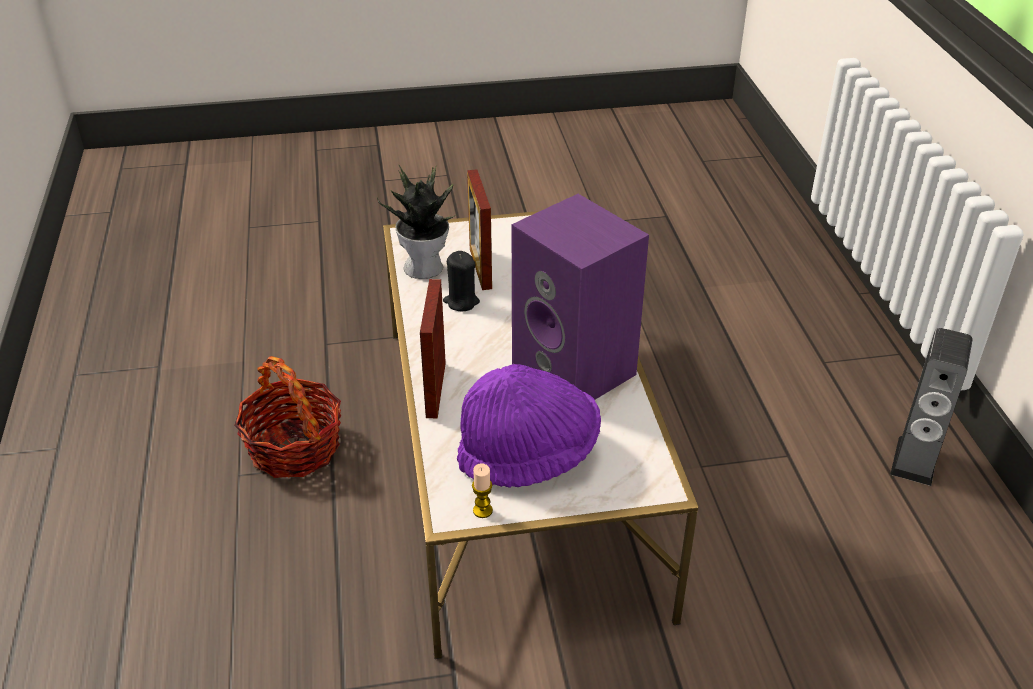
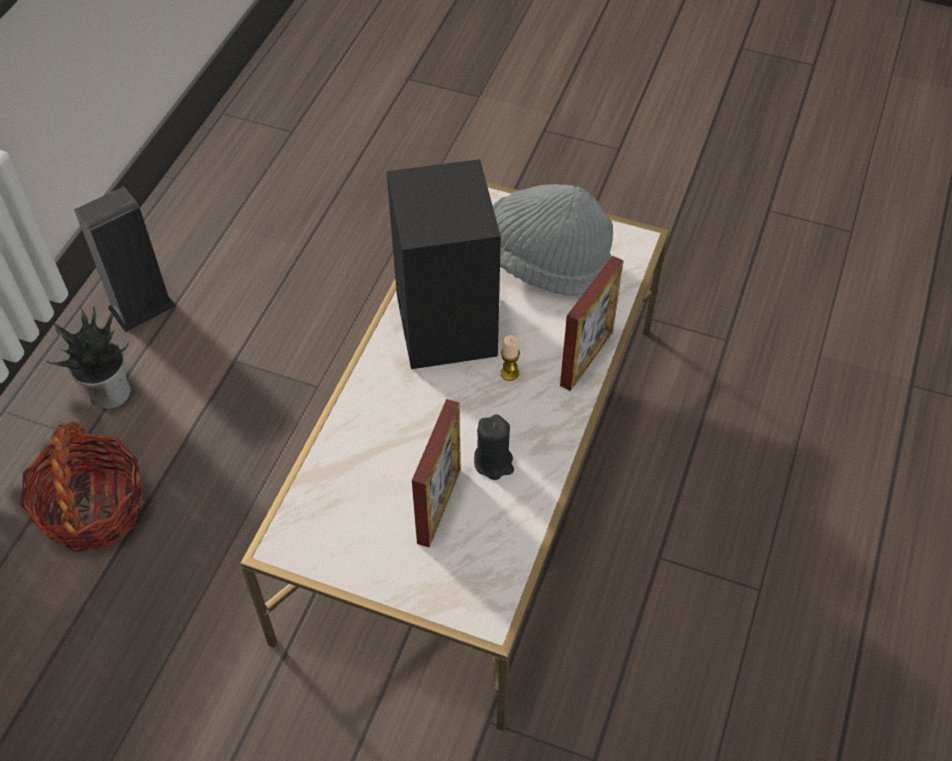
camera: 150 degrees left, 15 degrees up
basket [234,356,341,478] -> basket moved to [19,421,144,552]
potted plant [377,165,456,279] -> potted plant moved to [46,303,131,409]
purple hat [457,364,601,488] -> grey hat [492,184,613,295]
candle [472,463,493,518] -> candle moved to [501,335,520,381]
purple speaker [512,194,649,399] -> black speaker [386,159,501,369]

